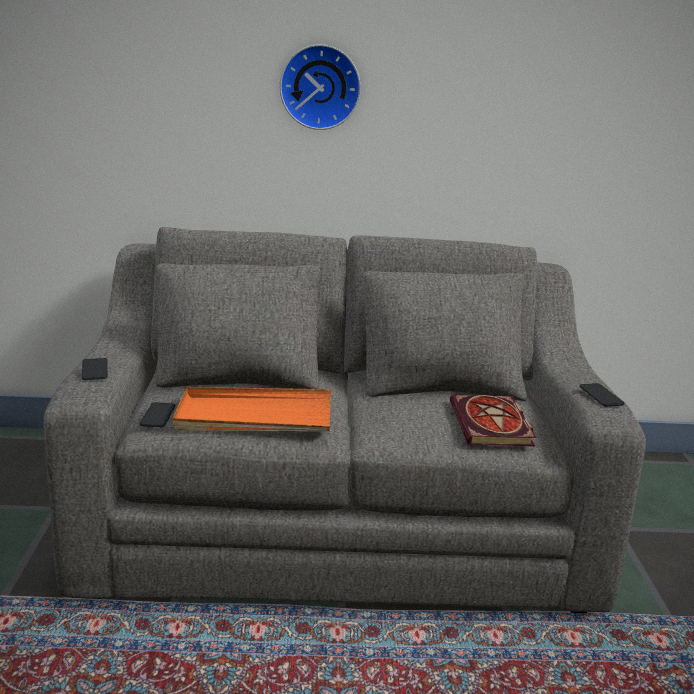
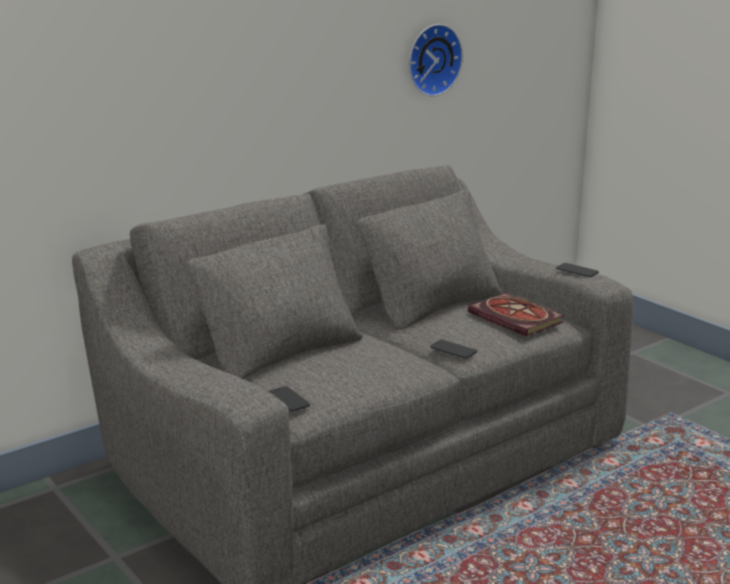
camera: 35 degrees left, 0 degrees up
phone [82,358,108,380] -> phone moved to [430,340,477,359]
orange tray [173,387,331,431] -> none
wall clock [280,44,361,130] -> wall clock moved to [409,24,463,96]

